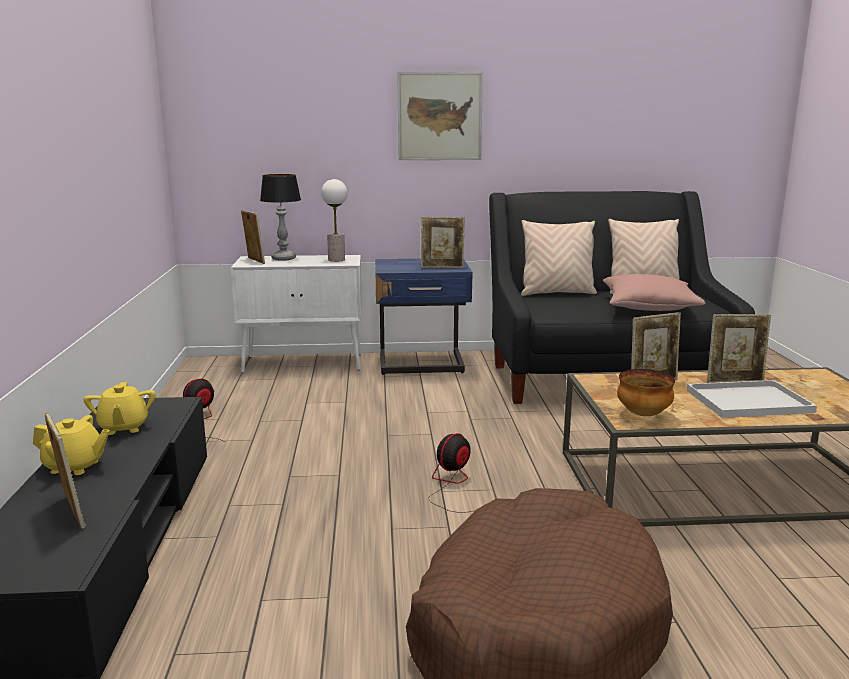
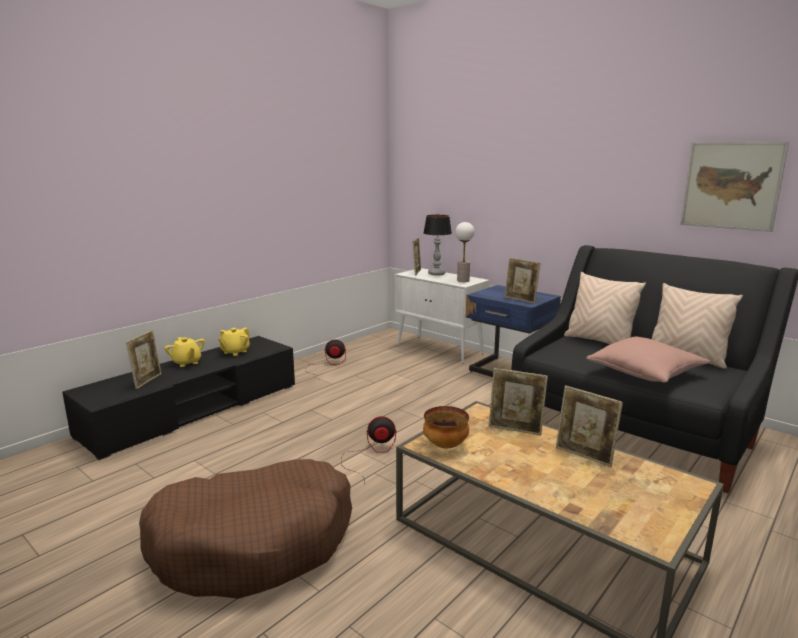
camera: 45 degrees right, 0 degrees up
picture [397,72,483,160] -> picture moved to [680,142,789,232]
white tray [687,380,817,418] -> none

